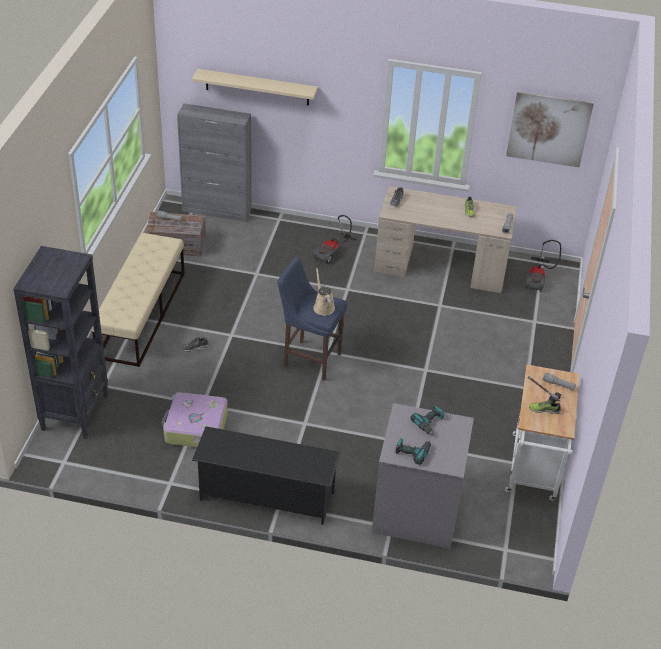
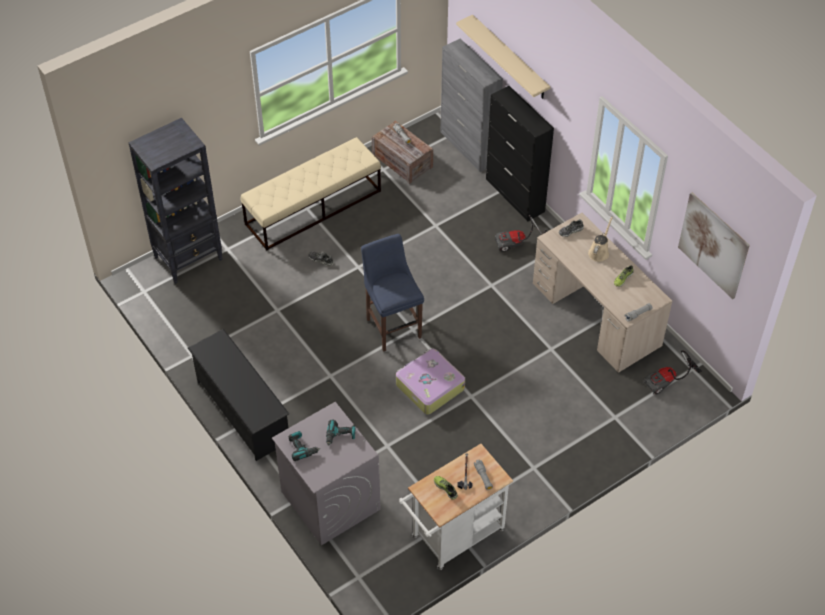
camera: 45 degrees right, 10 degrees up
suitcase [162,392,228,447] -> suitcase moved to [396,349,465,415]
beige watering can [313,268,335,316] -> beige watering can moved to [588,216,613,262]
none -> black cabinet [486,86,554,221]

